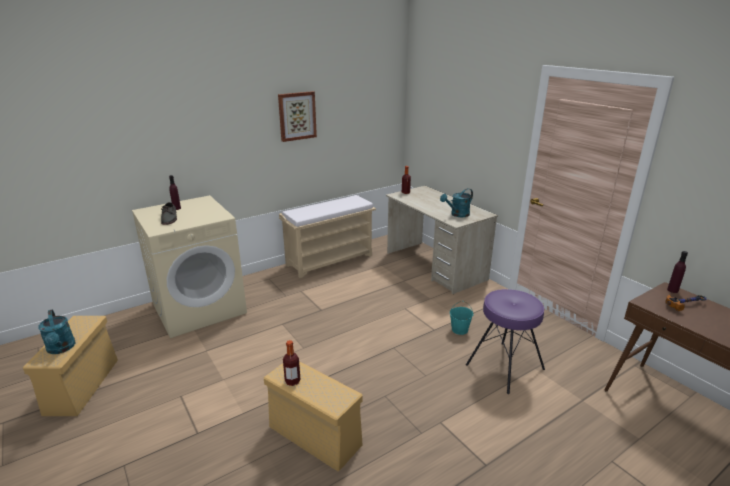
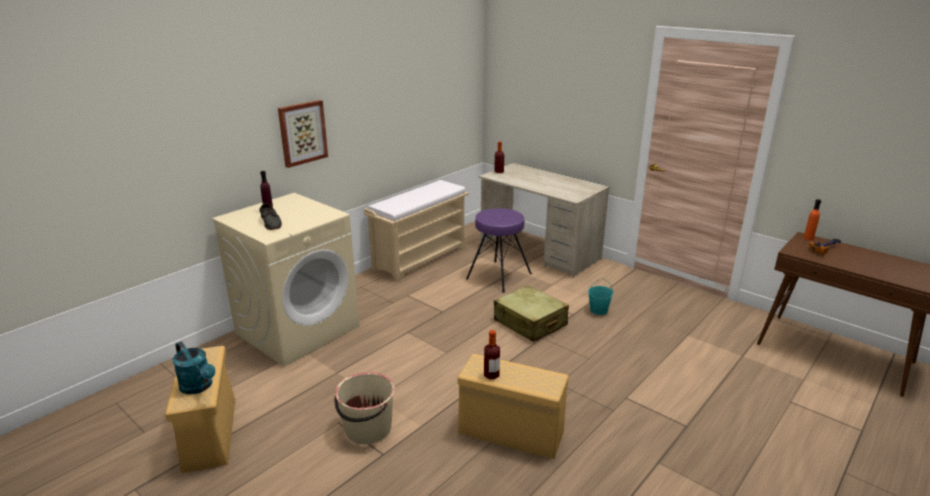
camera: 15 degrees left, 0 degrees up
picture [278,91,317,142] -> picture moved to [278,100,328,168]
turquoise watering can [440,188,473,217] -> none
purple stool [466,289,545,394] -> purple stool moved to [466,208,532,293]
purple bottle [667,251,688,293] -> orange bottle [804,199,821,240]
none -> beige bucket [335,372,395,444]
none -> beige suitcase [494,285,569,342]

